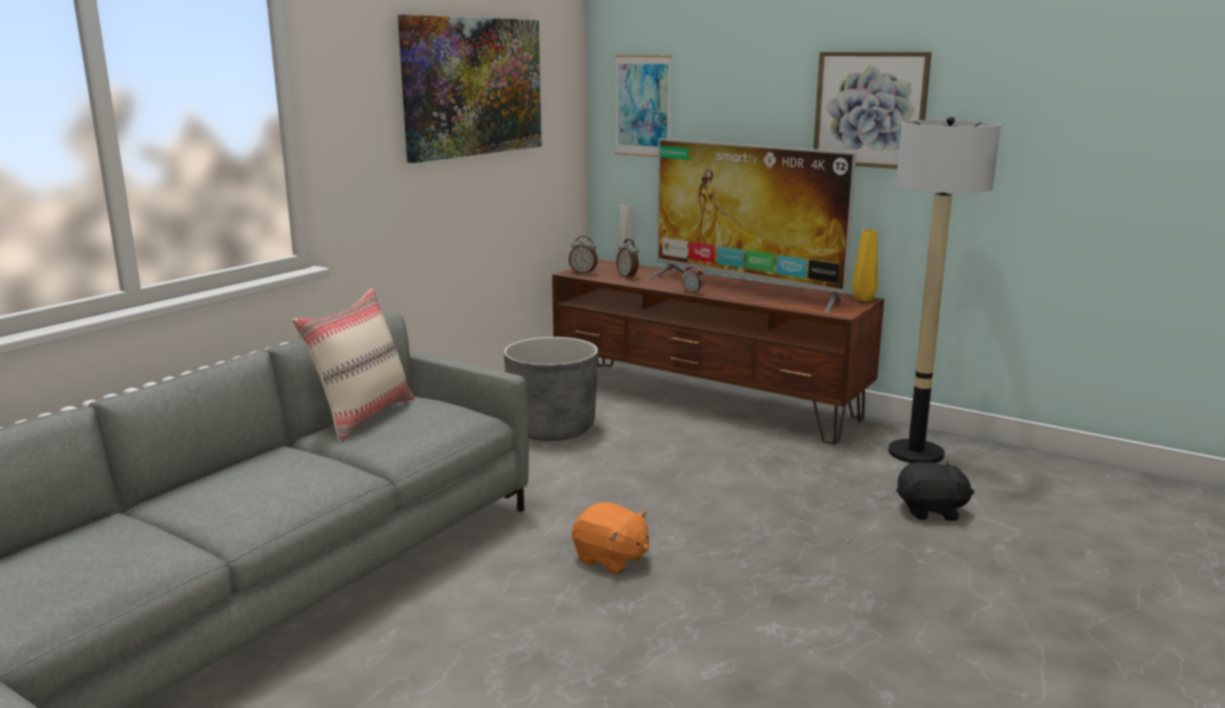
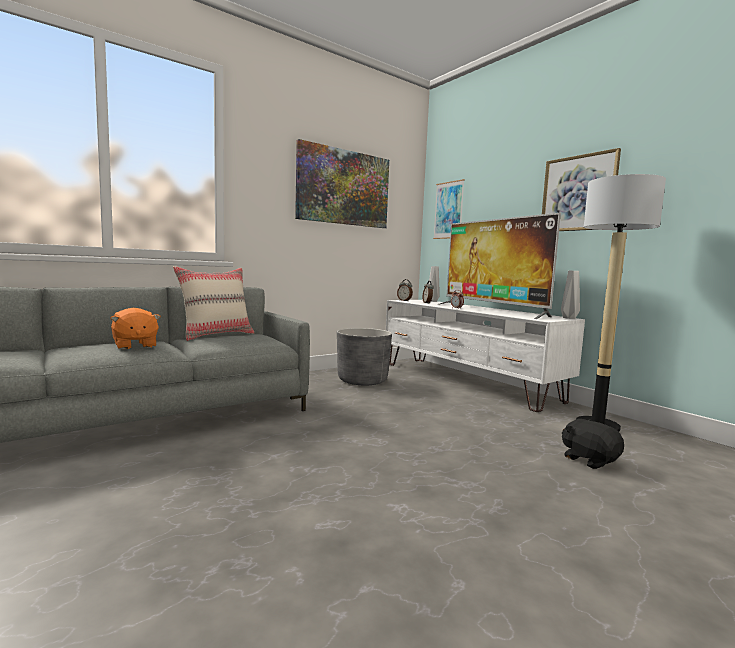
camera: 20 degrees right, 10 degrees down
brown tv stand [552,260,884,445] -> white tv stand [386,300,585,412]
orange plush toy [572,502,649,574] -> orange plush toy moved to [111,308,161,350]
yellow vase [851,229,878,302] -> grey vase [561,271,580,319]
black plush toy [896,461,974,521] -> black plush toy turned 150 degrees counterclockwise [562,419,624,469]

